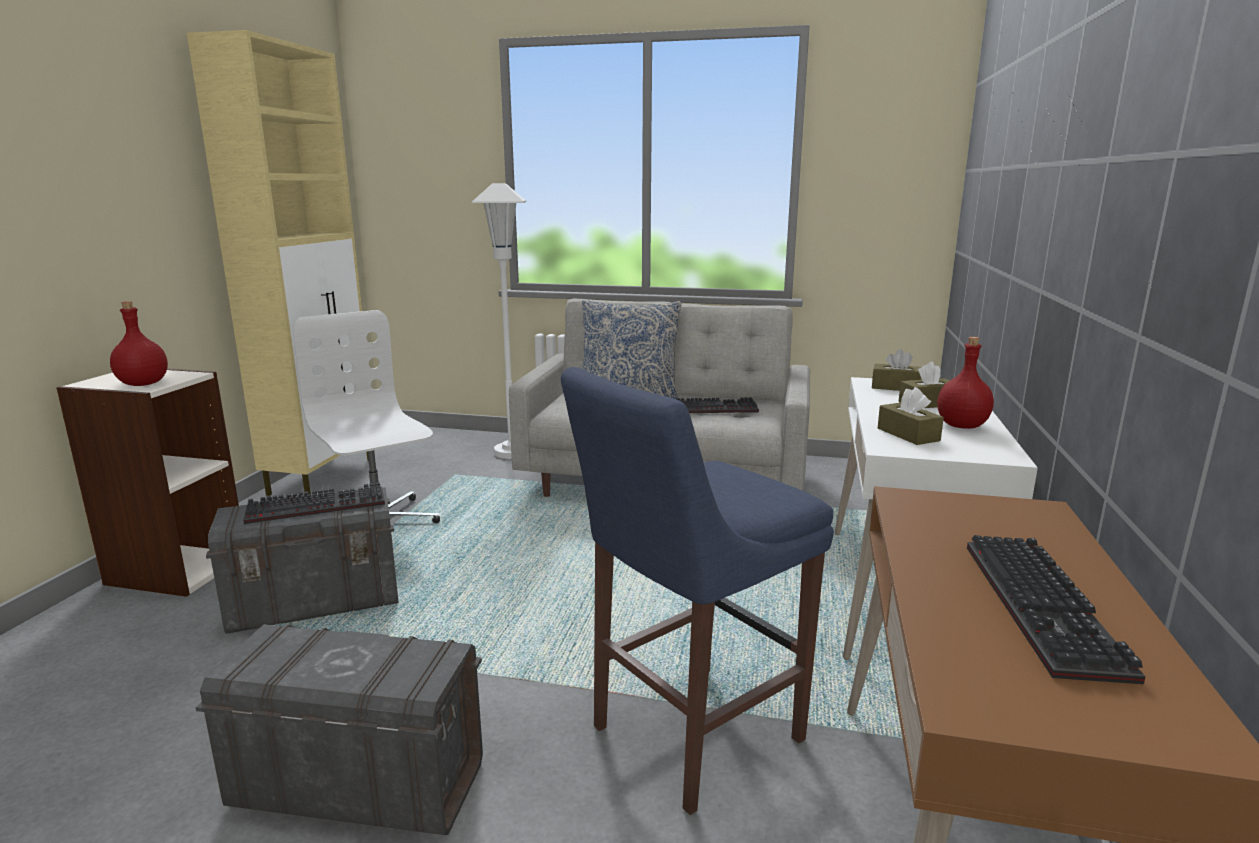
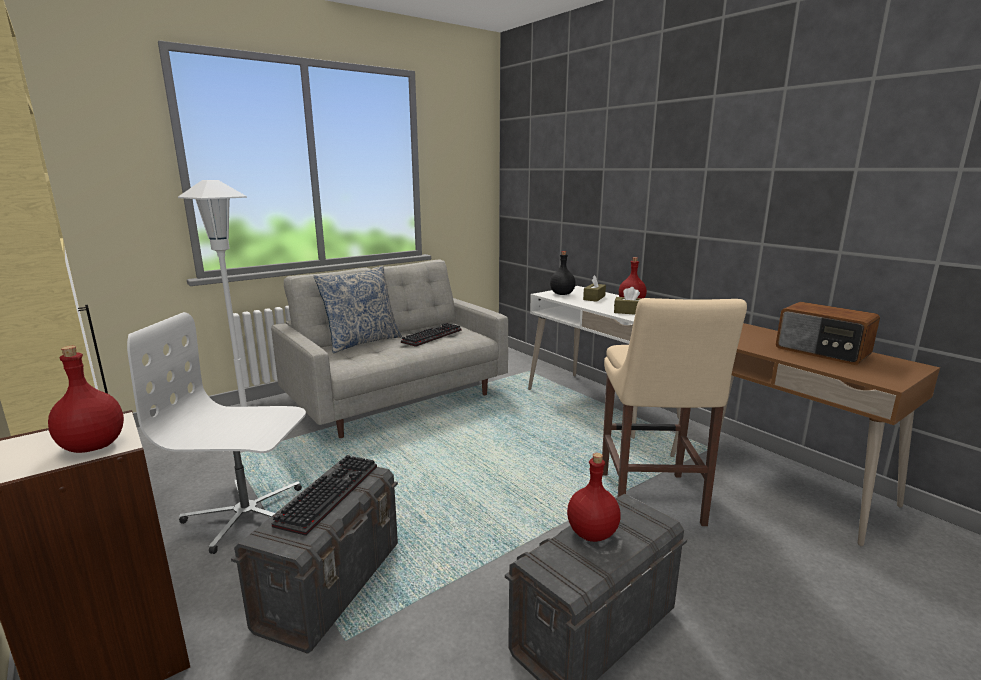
camera: 50 degrees left, 0 degrees up
blue stool [561,367,834,815] -> beige stool [602,298,747,526]
brown tissue box [872,349,922,391] -> black bottle [550,251,575,295]
keyboard [967,535,1146,684] -> radio [776,302,880,365]
none -> red bottle [567,453,621,542]

